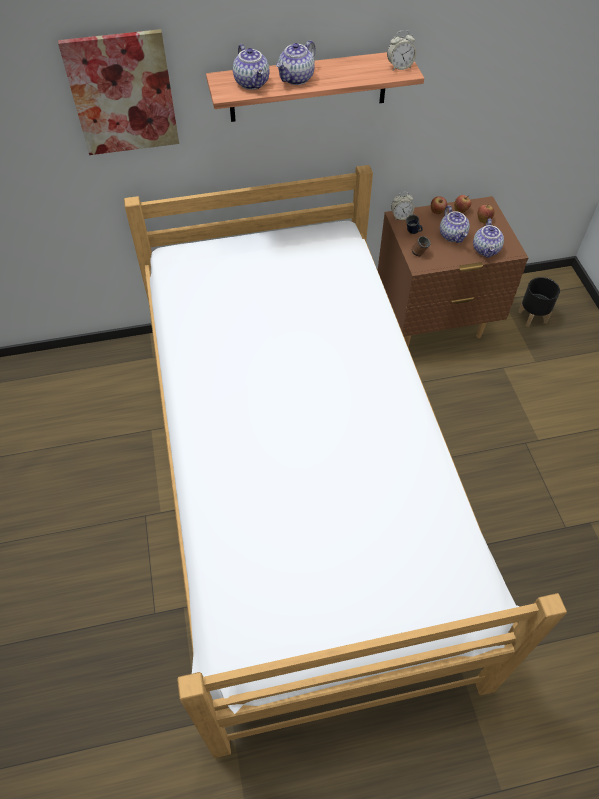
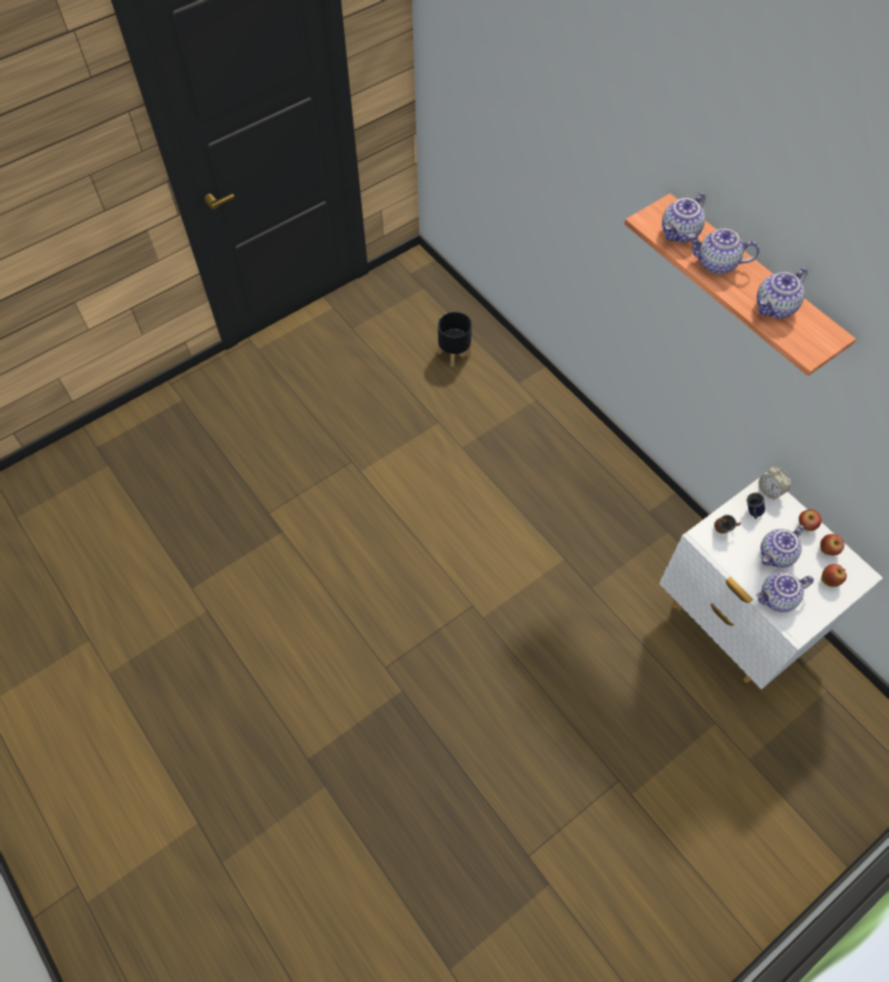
camera: 65 degrees right, 5 degrees up
picture [58,29,179,155] -> none
bed [124,165,567,758] -> none
brown nightstand [378,196,528,347] -> white nightstand [659,472,883,689]
alarm clock [387,30,416,70] -> none
black planter [518,277,560,327] -> black planter moved to [438,312,472,367]
none -> teapot [757,268,807,318]

